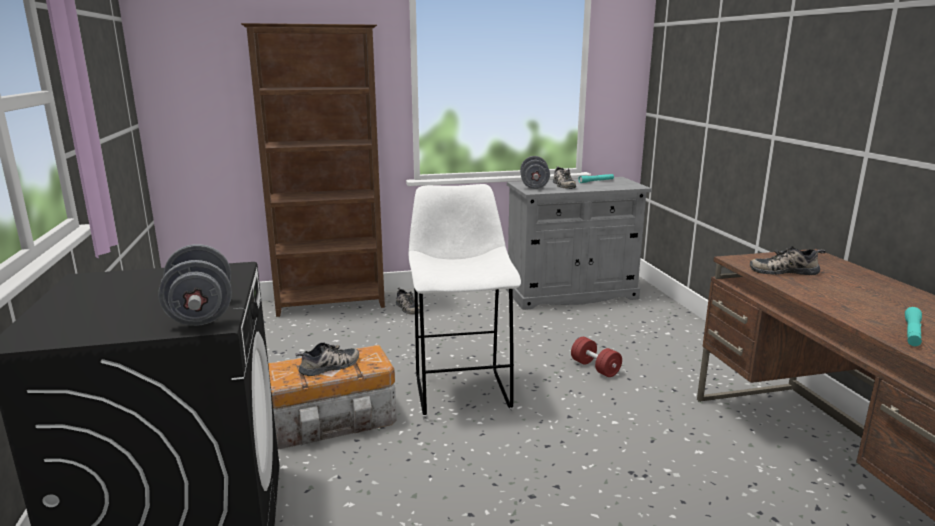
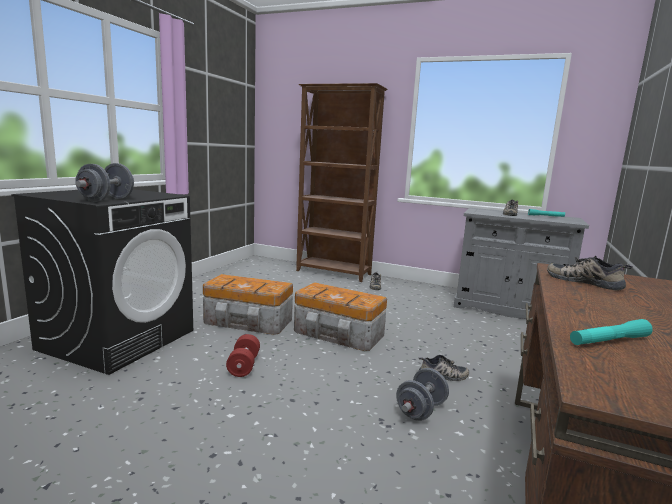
camera: 35 degrees right, 5 degrees down
shoe [295,342,359,376] -> shoe moved to [419,355,469,381]
white stool [409,184,521,419] -> storage box [294,282,387,351]
grey dumbbell [520,156,550,189] -> grey dumbbell moved to [396,368,449,421]
red dumbbell [571,337,622,377] -> red dumbbell moved to [226,334,260,377]

